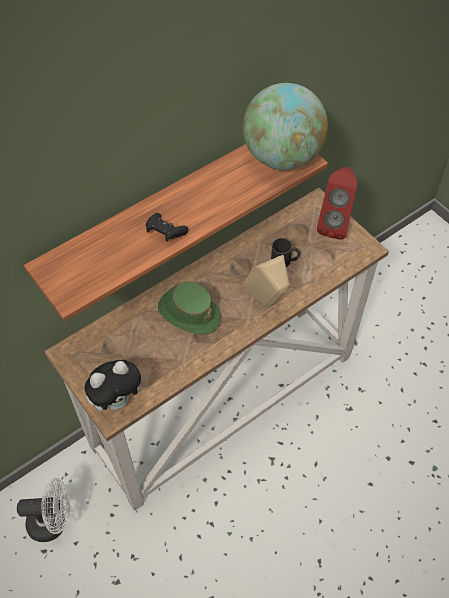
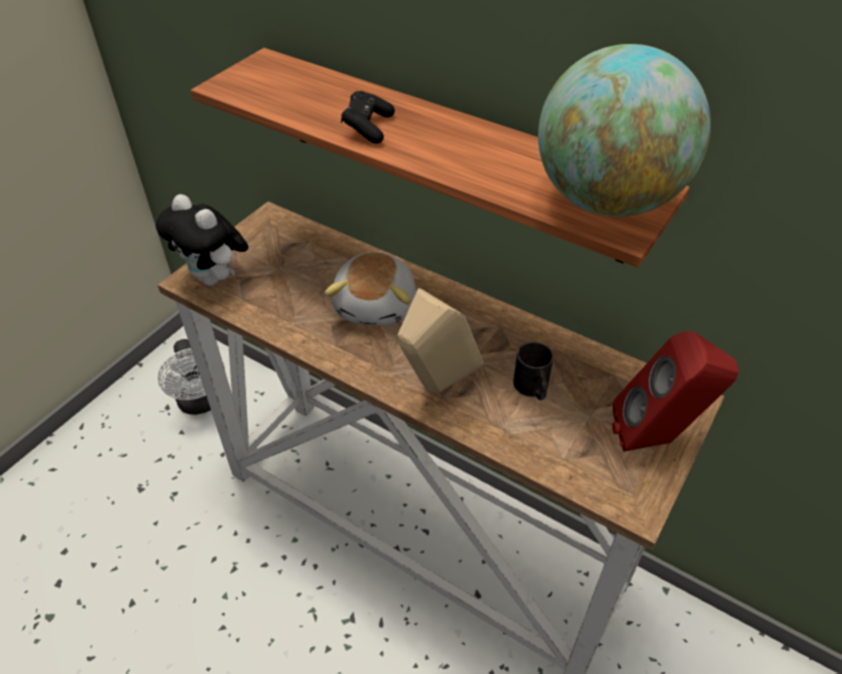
camera: 70 degrees right, 10 degrees down
green hat [158,281,221,335] -> plush toy [324,252,416,326]

